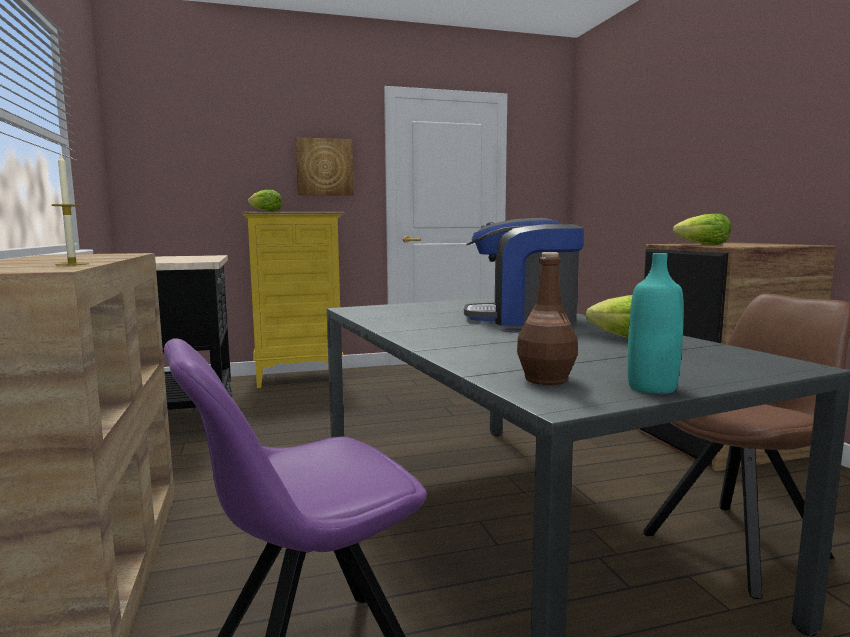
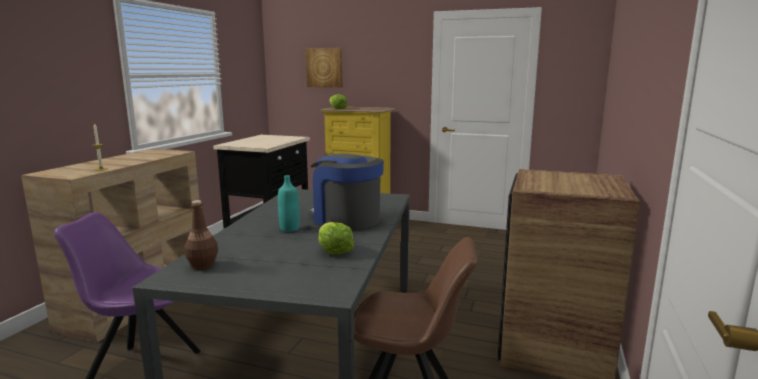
camera: 35 degrees right, 5 degrees up
picture [295,137,354,196] -> picture moved to [305,48,342,87]
turquoise bottle [627,253,684,394] -> turquoise bottle moved to [278,175,300,232]
lettuce [673,214,731,245] -> none

